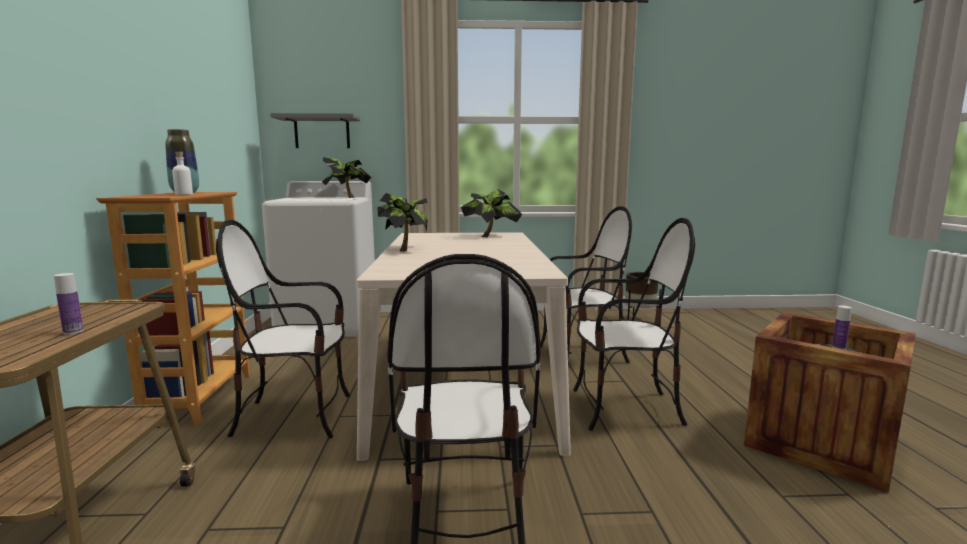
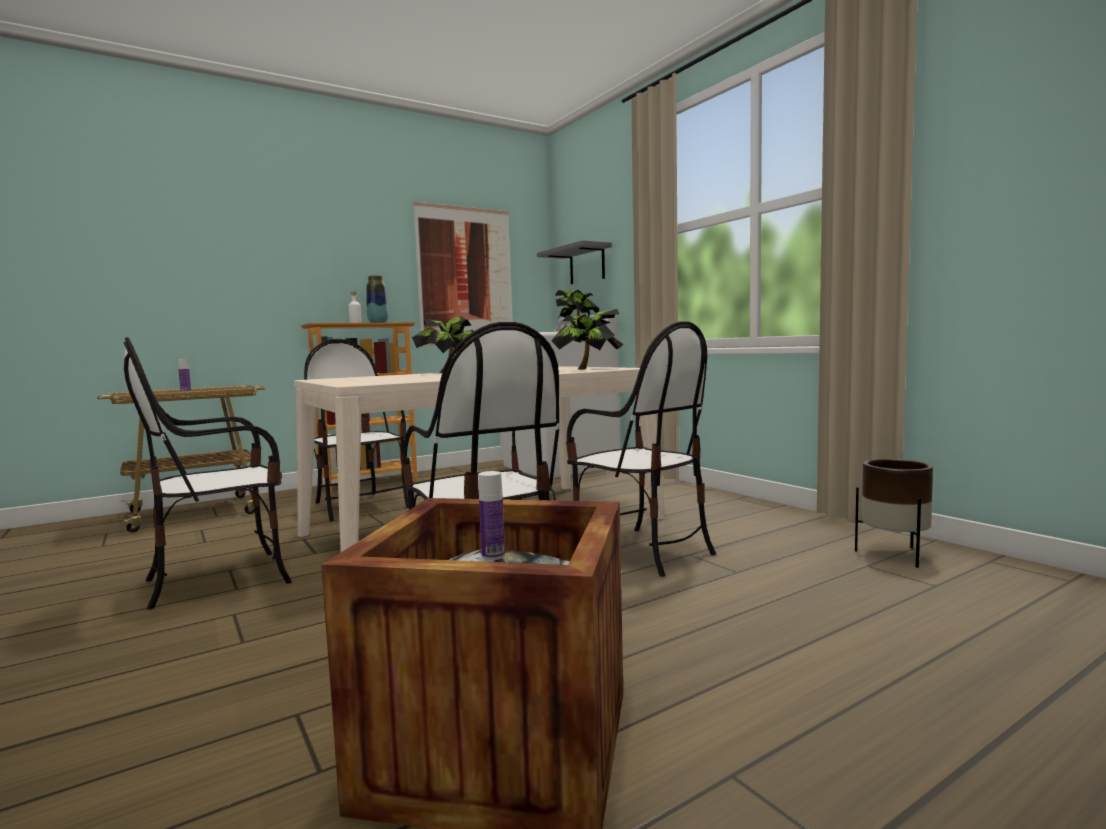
camera: 60 degrees right, 5 degrees down
none -> picture [413,202,513,346]

